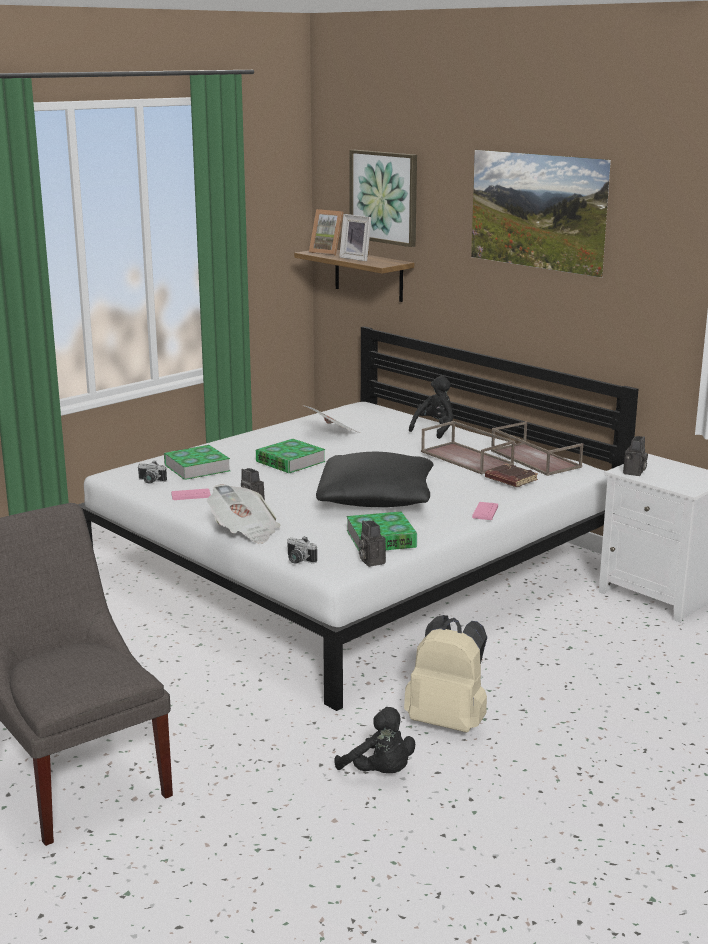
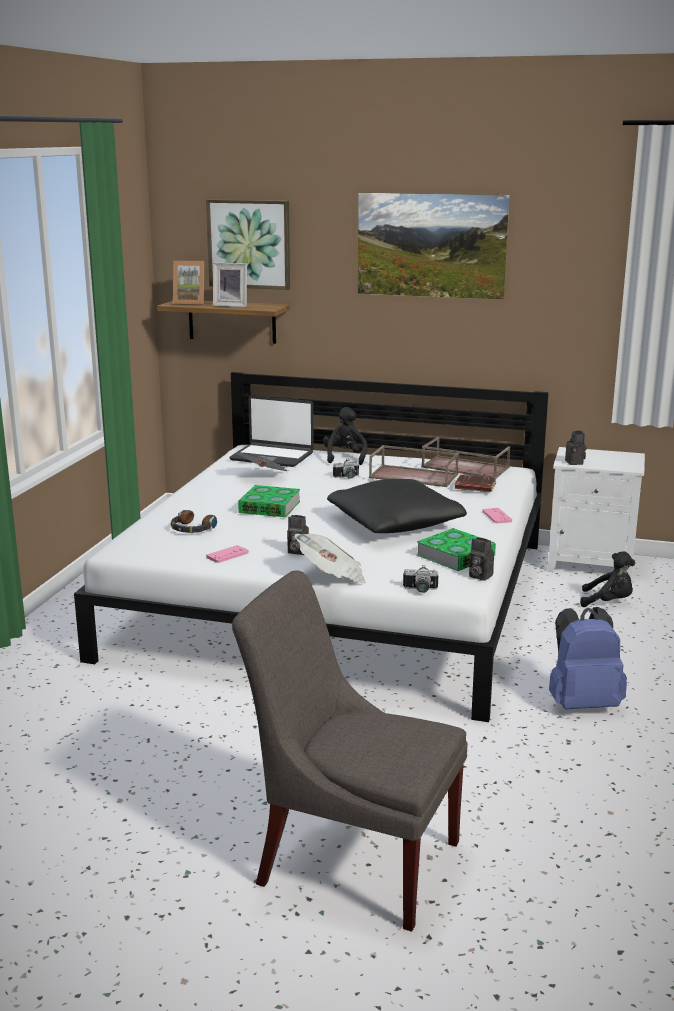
camera: 30 degrees left, 0 degrees up
camera [138,461,167,484] -> camera moved to [333,459,359,479]
book [164,445,231,480] -> headphones [171,510,217,533]
black plush toy [334,707,415,773] -> black plush toy moved to [580,551,635,607]
beige backpack [404,615,487,733] -> blue backpack [549,607,627,710]
none -> laptop [229,396,314,467]

